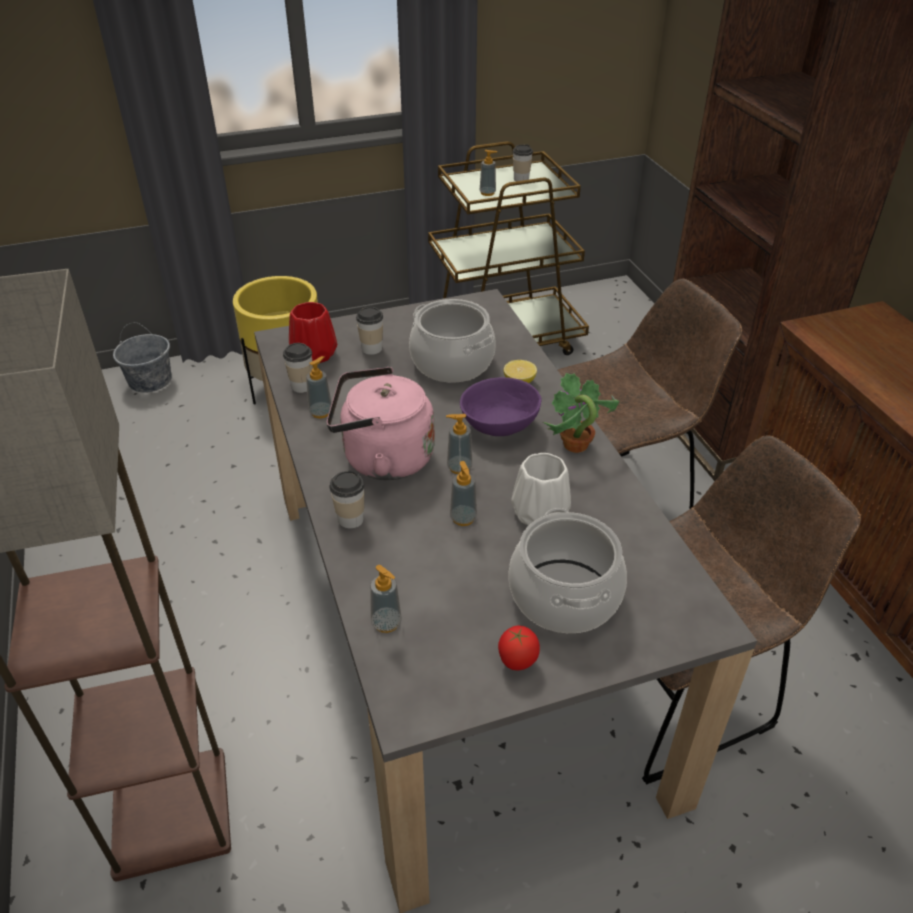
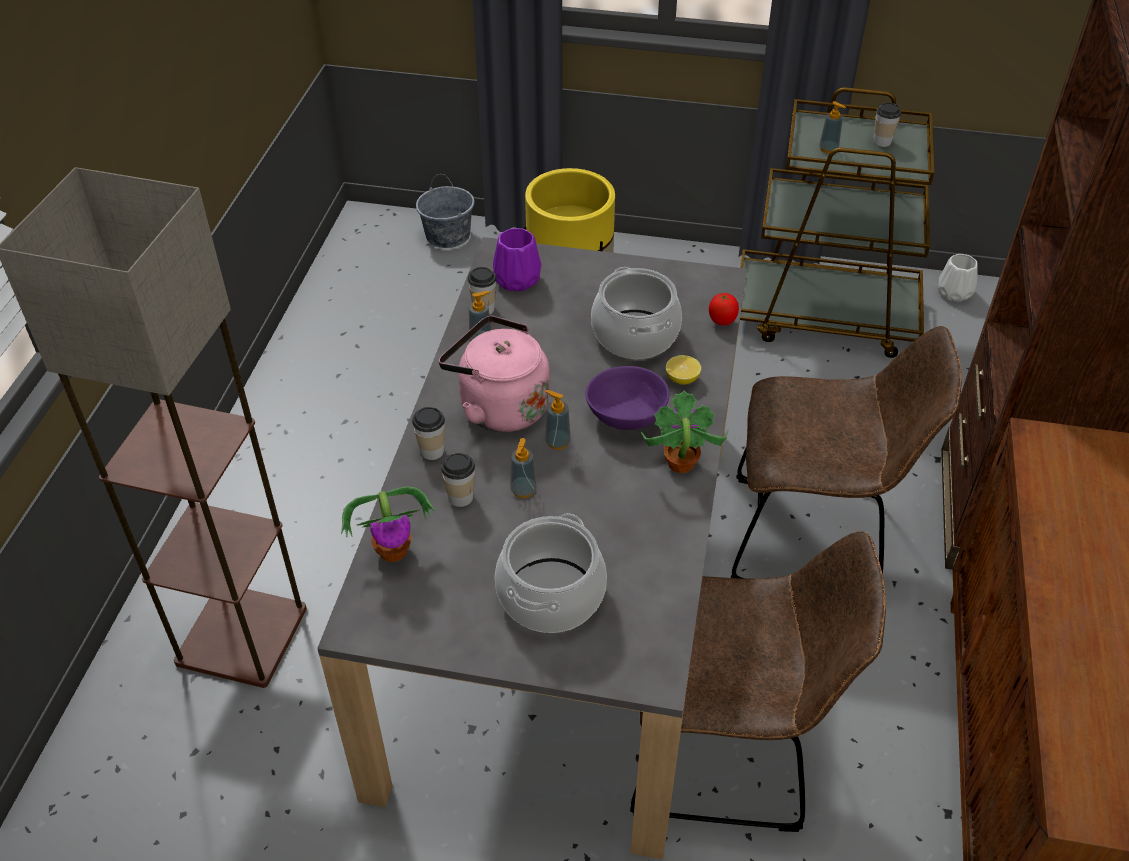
camera: 30 degrees right, 5 degrees up
red vase [289,302,337,363] -> purple vase [493,228,541,291]
cup [356,307,383,355] -> cup moved to [441,453,475,507]
soap dispenser [370,565,402,633] -> potted plant [341,486,435,562]
tomato [498,626,540,670] -> tomato moved to [709,293,739,326]
white vase [511,453,571,526] -> white vase moved to [938,254,978,302]

